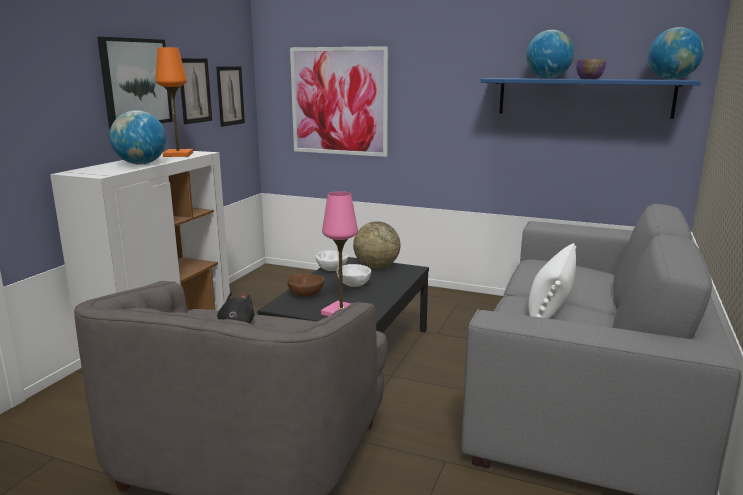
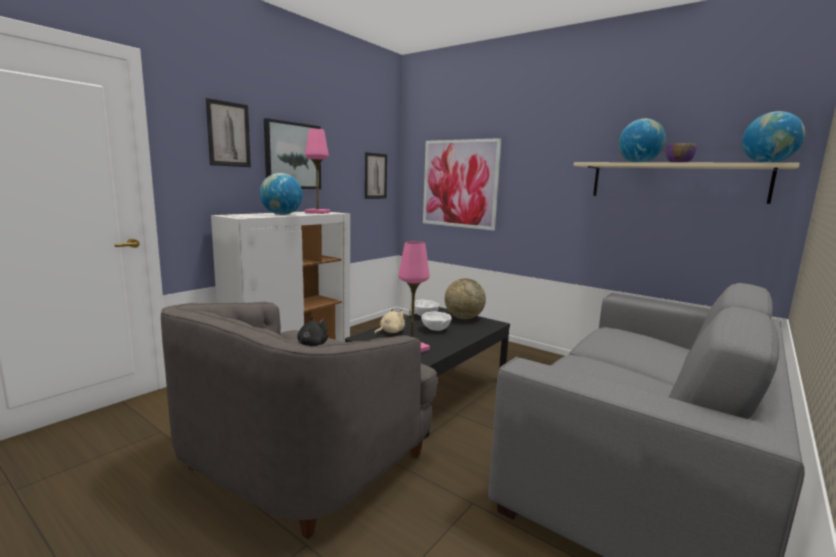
camera: 15 degrees right, 5 degrees down
orange table lamp [155,47,193,157] -> pink table lamp [305,129,330,214]
picture [180,58,212,124] -> picture moved to [206,98,251,167]
brown bowl [287,274,324,297] -> beige plush toy [374,308,405,334]
blue shelf [480,78,701,119] -> beige shelf [574,162,800,204]
white pillow [528,243,576,319] -> none

